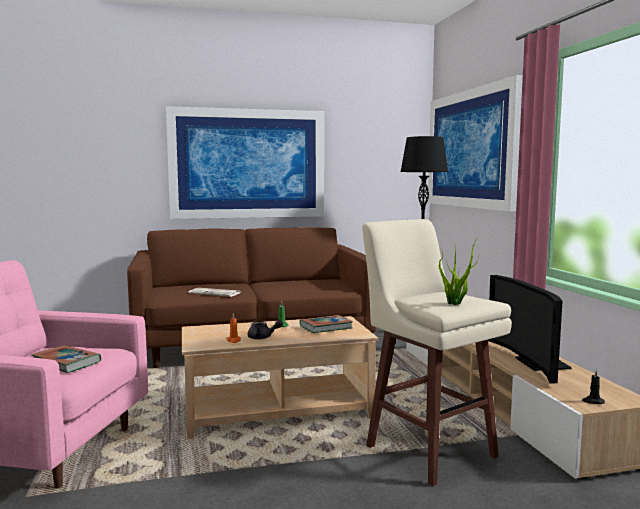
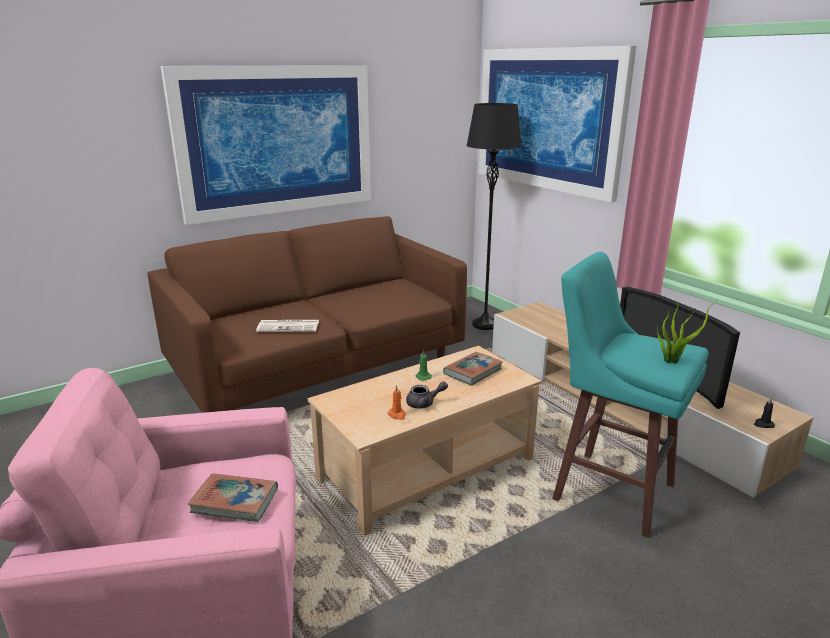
camera: 20 degrees left, 15 degrees up
beige stool [362,219,512,486] -> turquoise stool [552,252,709,538]

